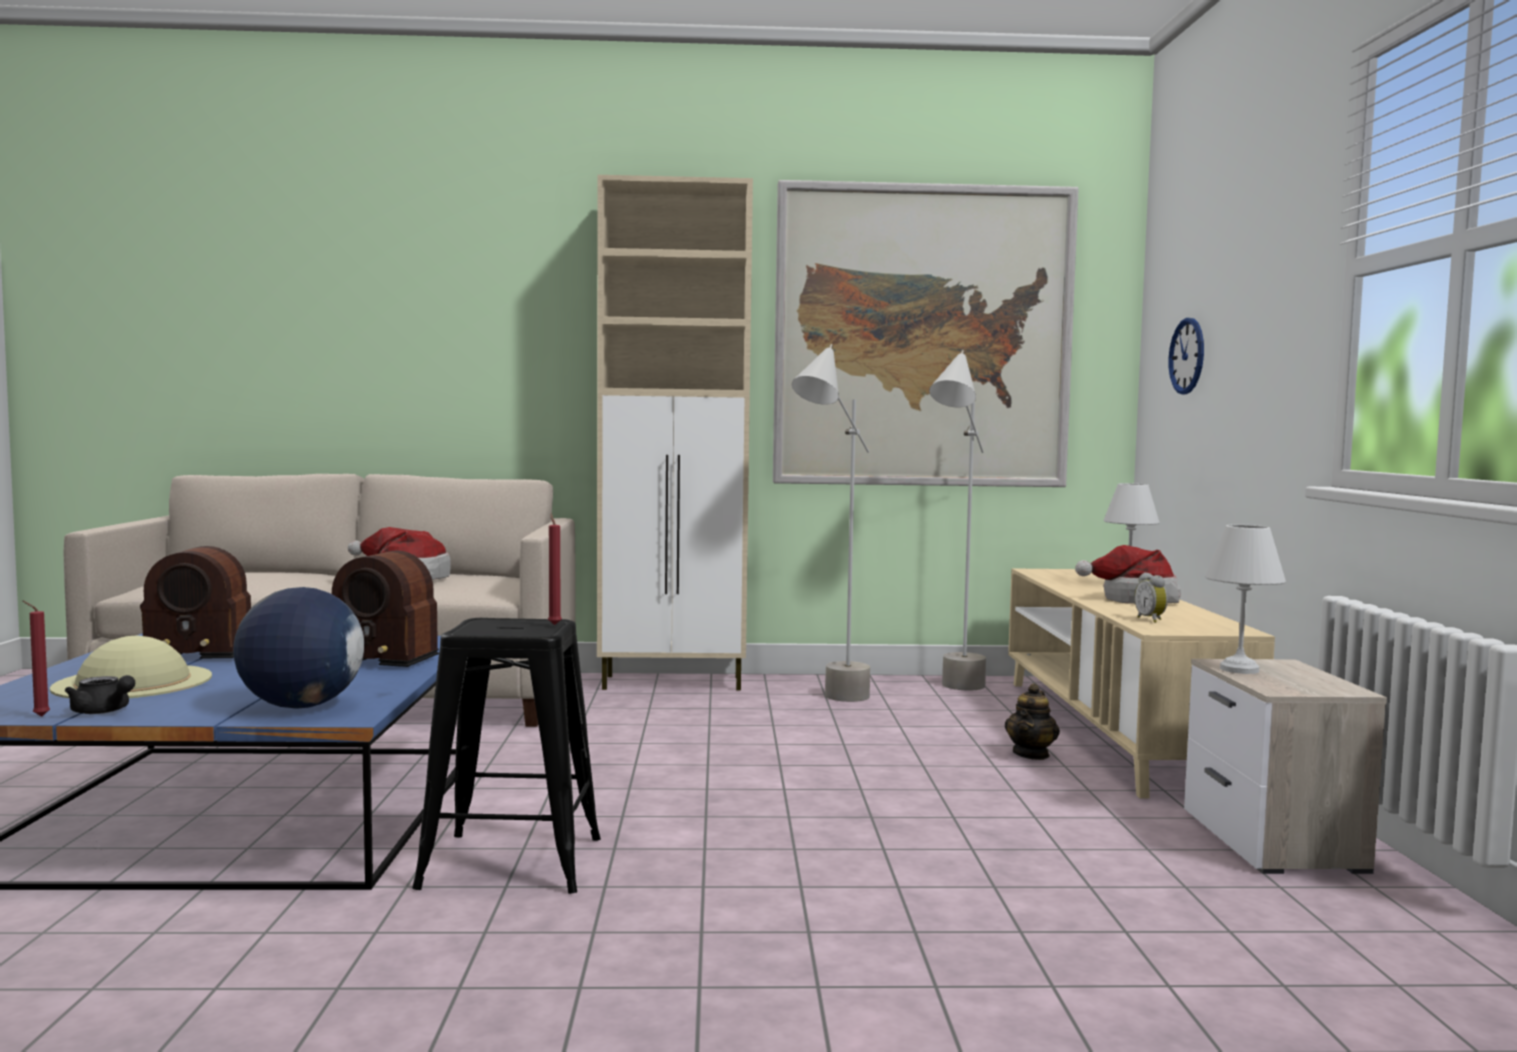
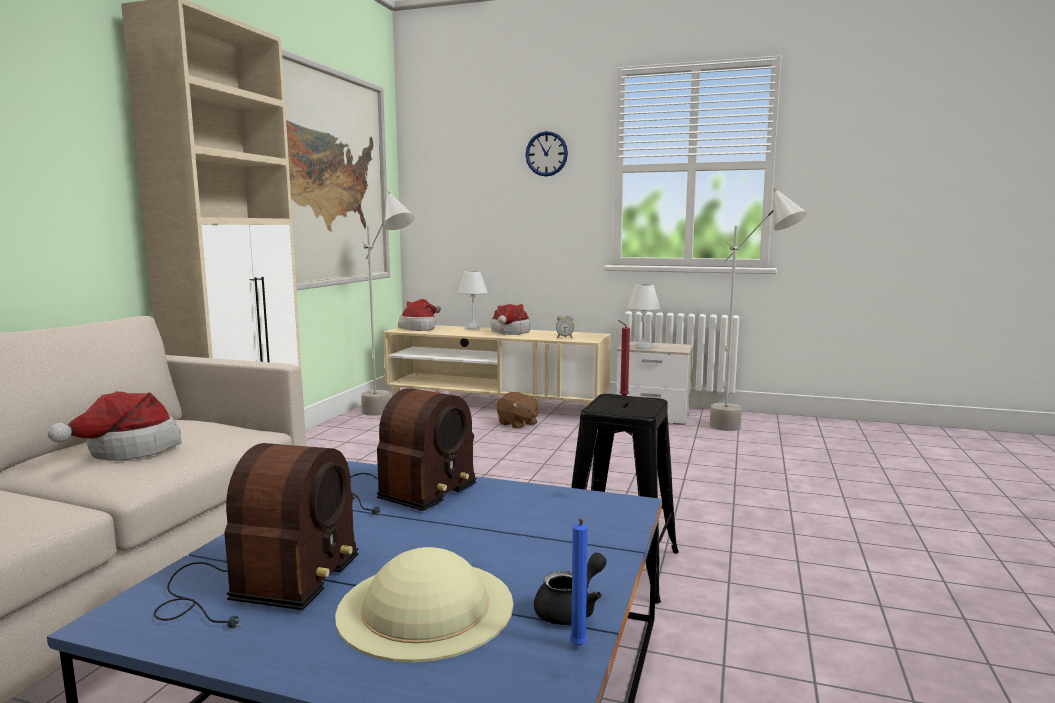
camera: 70 degrees left, 5 degrees up
red candle [22,601,50,717] -> blue candle [570,518,588,646]
globe [233,587,364,709] -> none
grey floor lamp [792,344,870,702] -> grey floor lamp moved to [710,188,807,431]
teapot [1005,683,1060,760] -> brown plush toy [496,392,540,429]
wall clock [1168,318,1204,395] -> wall clock moved to [525,131,568,177]
none -> hat [398,299,441,331]

